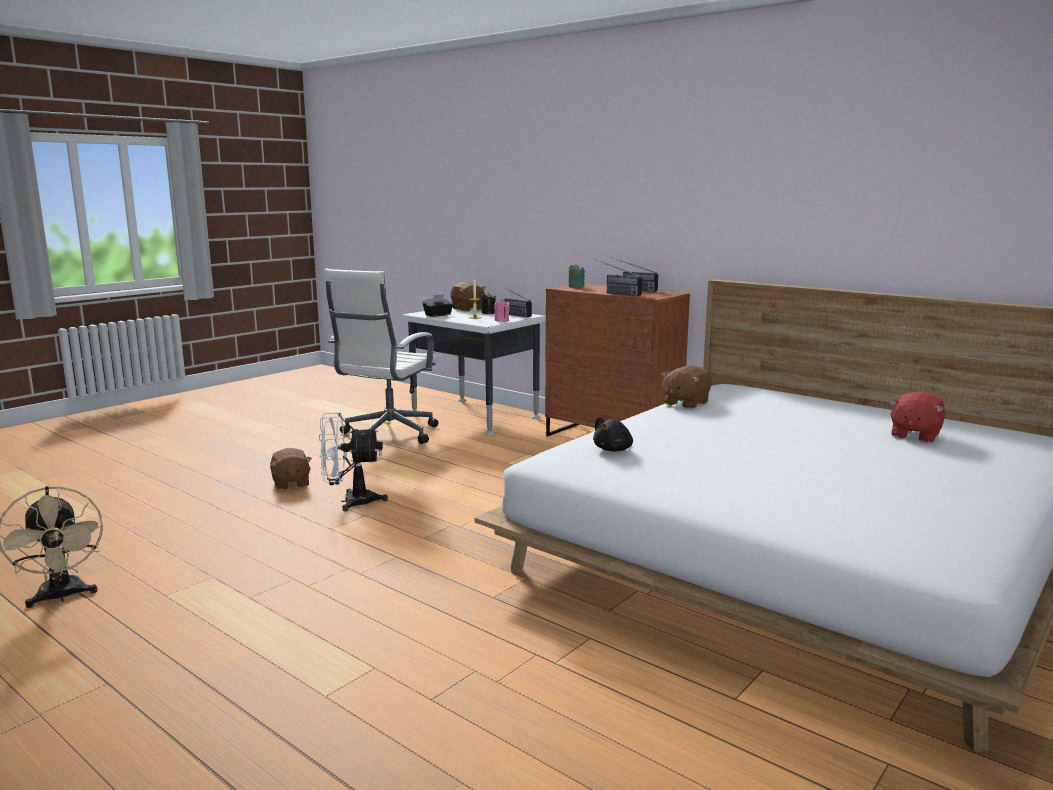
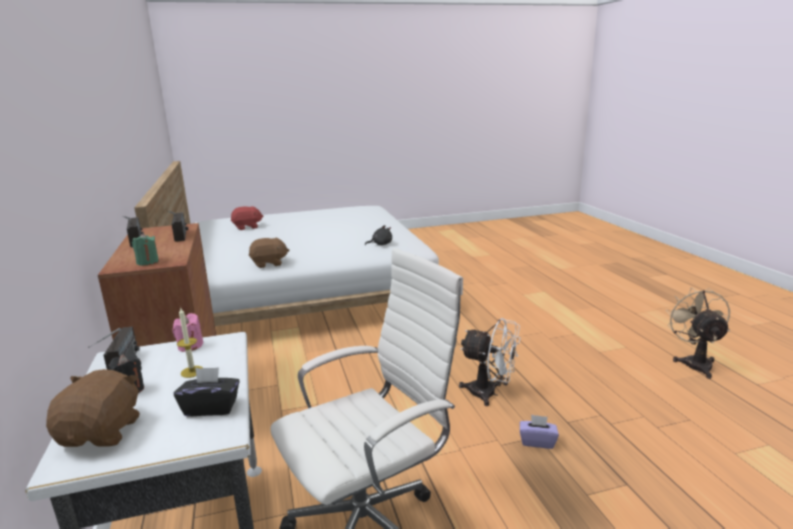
camera: 145 degrees left, 5 degrees up
brown plush toy [270,448,312,490] -> purple tissue box [520,414,559,449]

